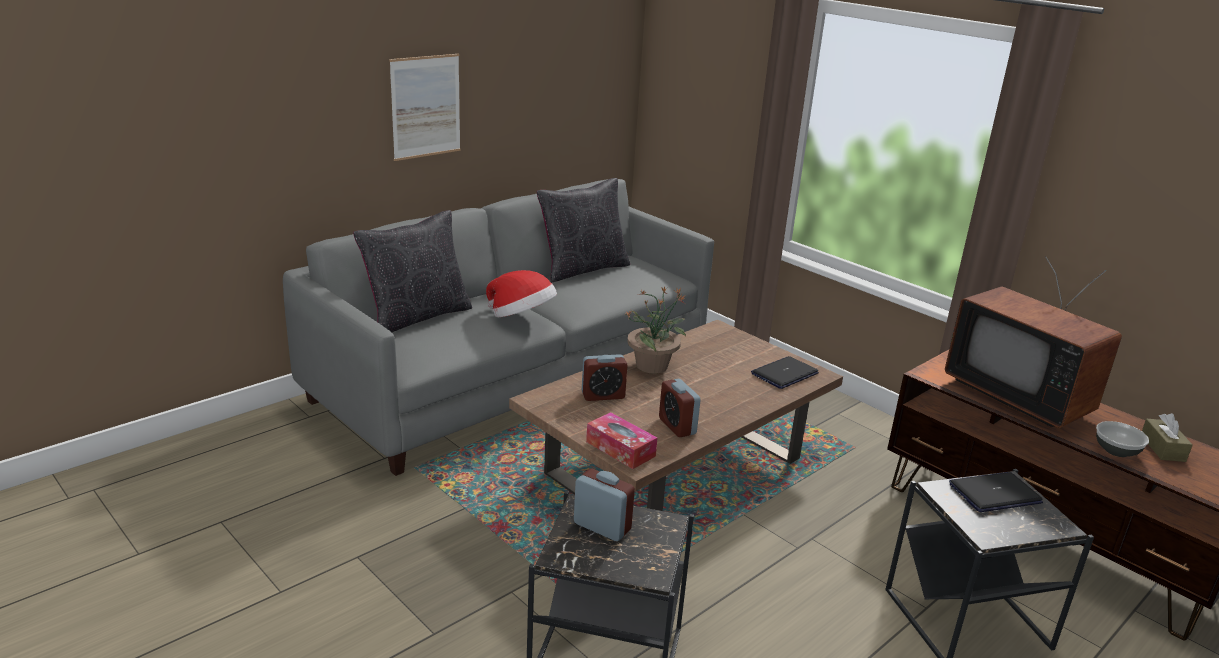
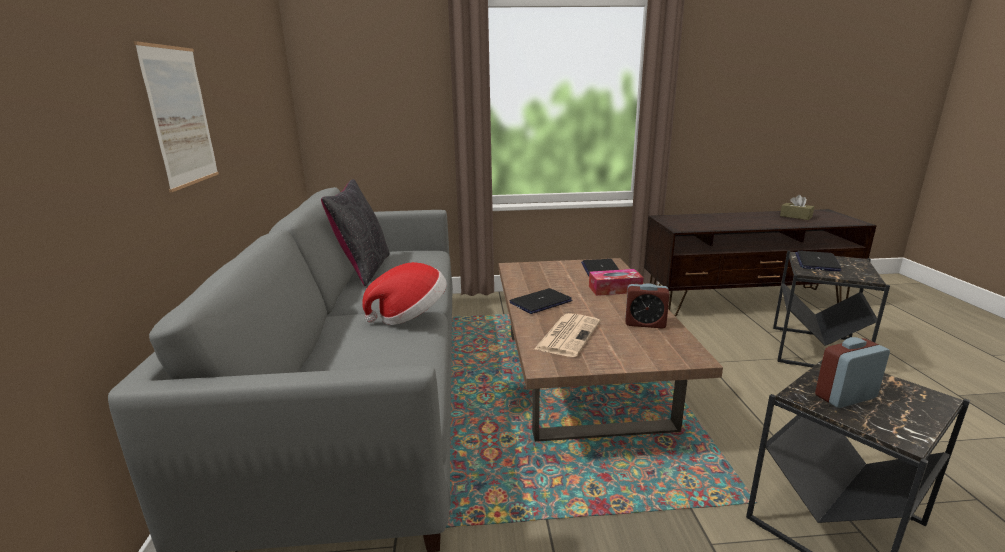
camera: 50 degrees left, 5 degrees down
black pillow [353,210,472,332] -> none
alarm clock [582,354,628,401] -> newspaper [535,313,600,357]
tissue box [586,412,657,469] -> tissue box moved to [589,269,644,296]
potted plant [624,286,686,374] -> laptop [509,288,572,314]
television [945,256,1122,428] -> none
bowl [1096,421,1149,457] -> none

